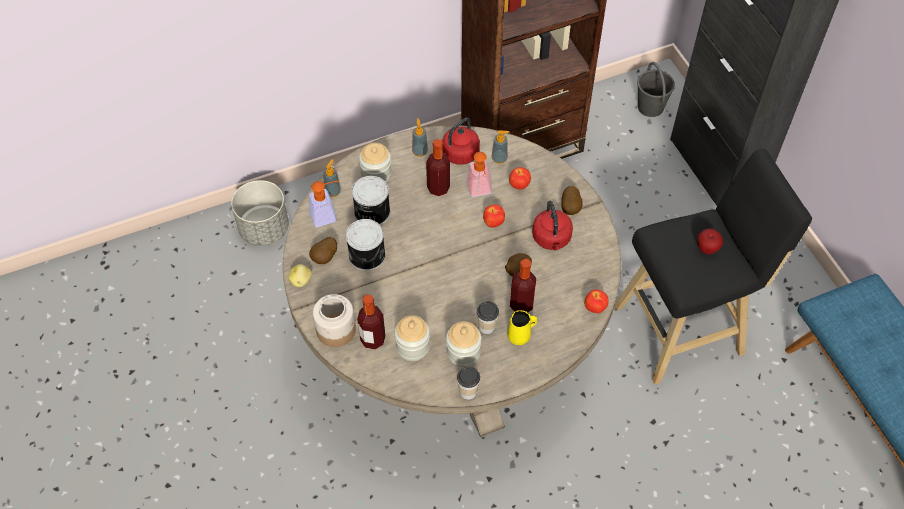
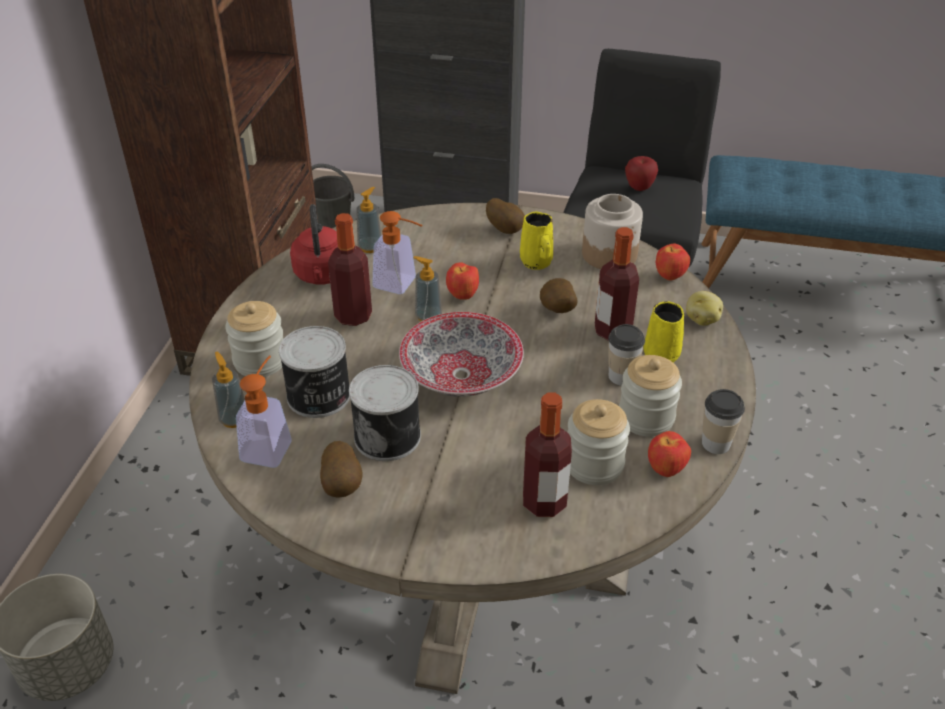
camera: 55 degrees left, 15 degrees down
potato [288,264,312,288] -> potato moved to [686,291,723,326]
jar [313,294,356,347] -> jar moved to [582,194,643,269]
soap dispenser [412,118,428,157] -> soap dispenser moved to [413,256,442,322]
apple [509,167,531,190] -> apple moved to [648,431,691,477]
red kettle [532,201,573,251] -> yellow mug [520,212,553,270]
none -> bowl [399,312,524,397]

